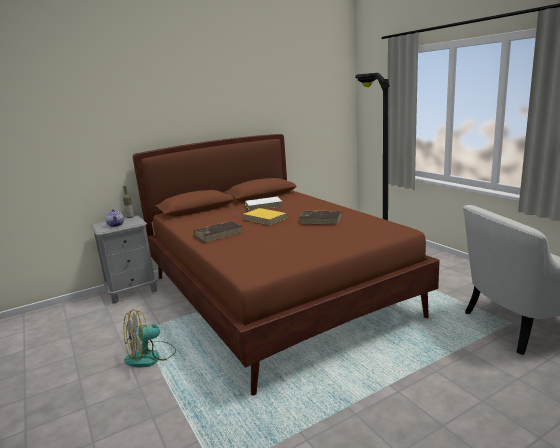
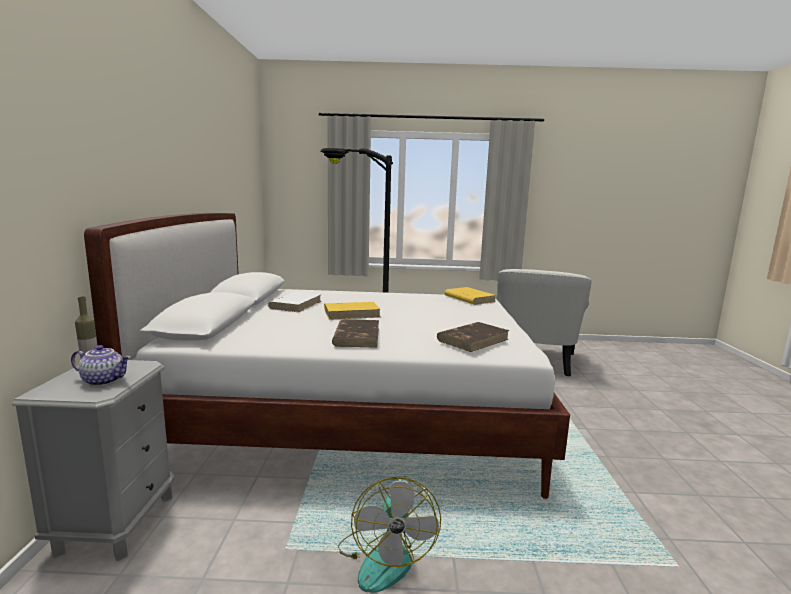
camera: 60 degrees left, 5 degrees down
brown bed [133,134,440,396] -> white bed [84,213,570,499]
brown book [299,211,342,225] -> brown book moved to [437,322,510,352]
none -> yellow book [445,287,496,305]

